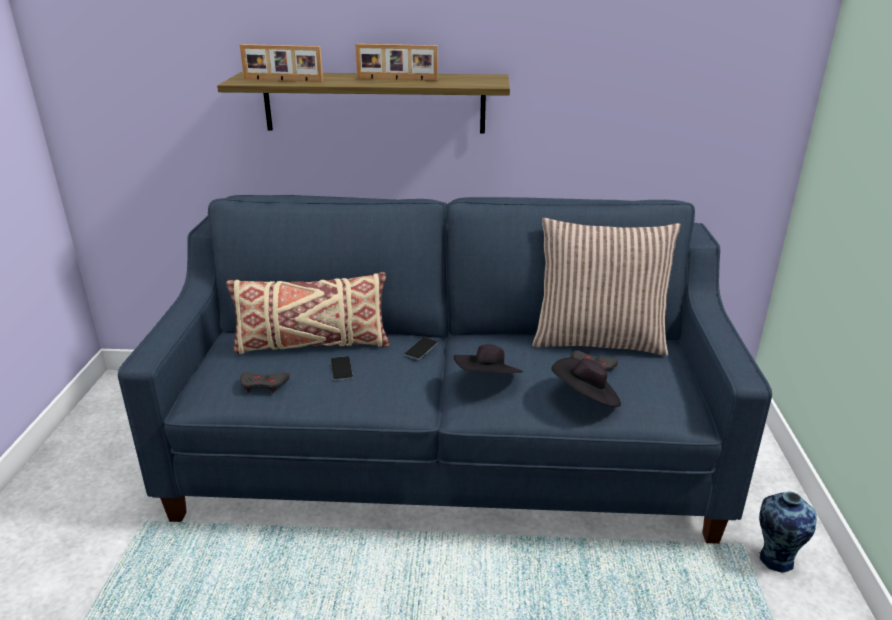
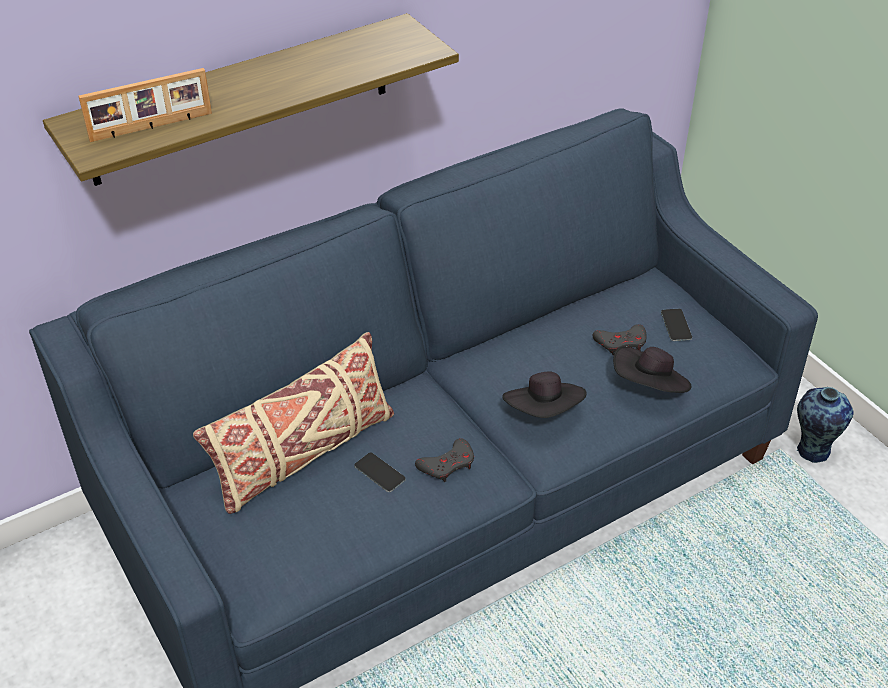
camera: 35 degrees left, 15 degrees up
grey game controller [240,372,290,393] -> grey game controller moved to [415,438,474,482]
picture frame [355,44,438,81] -> none
phone [404,337,438,360] -> phone moved to [661,309,692,341]
pillow [532,218,681,356] -> none

